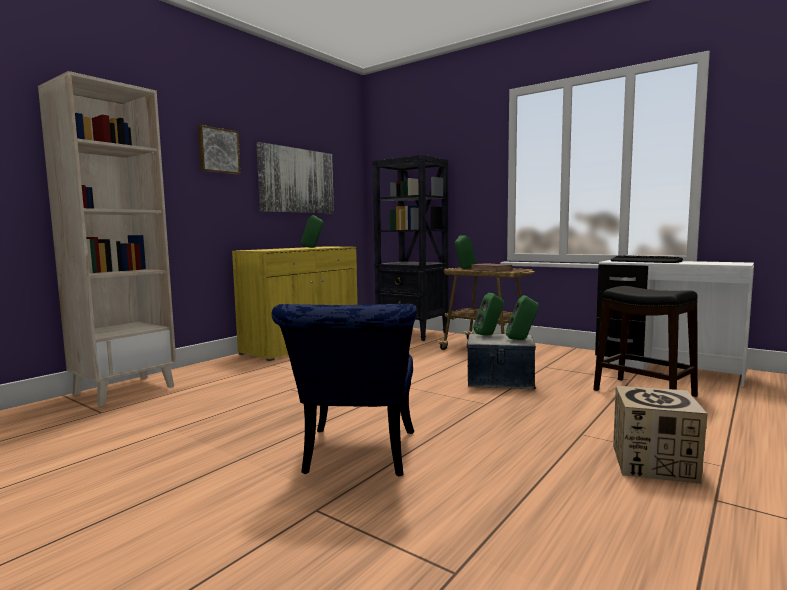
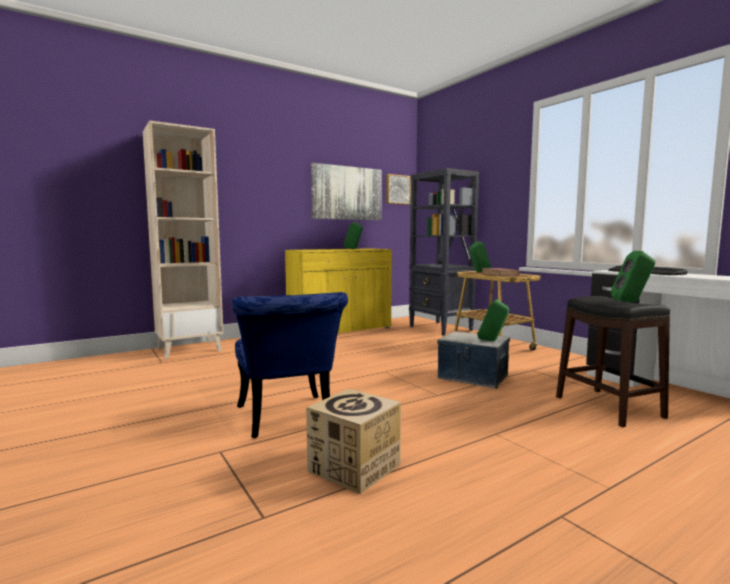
camera: 20 degrees right, 0 degrees up
picture [198,125,241,174] -> picture moved to [386,174,411,205]
blue chair [271,304,417,477] -> blue chair turned 45 degrees counterclockwise [232,292,348,438]
green speaker [473,293,504,336] -> green speaker moved to [610,251,655,302]
cardboard box [613,386,708,484] -> cardboard box moved to [306,388,401,494]

